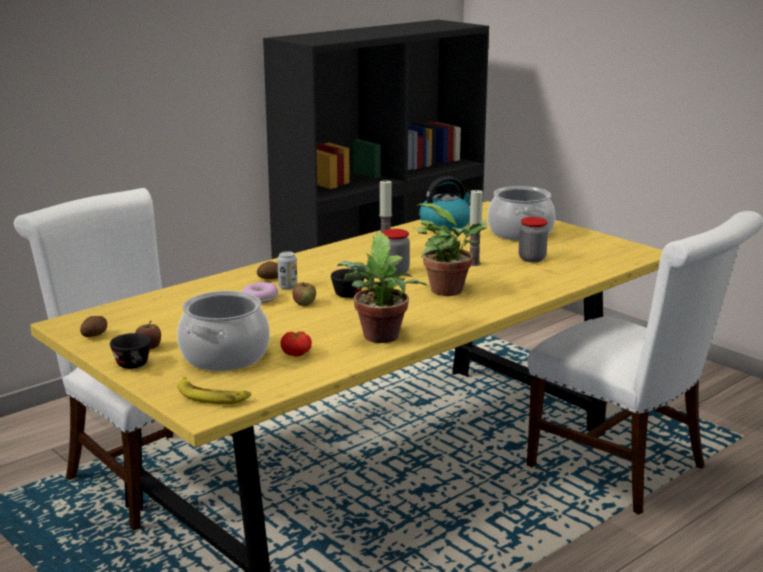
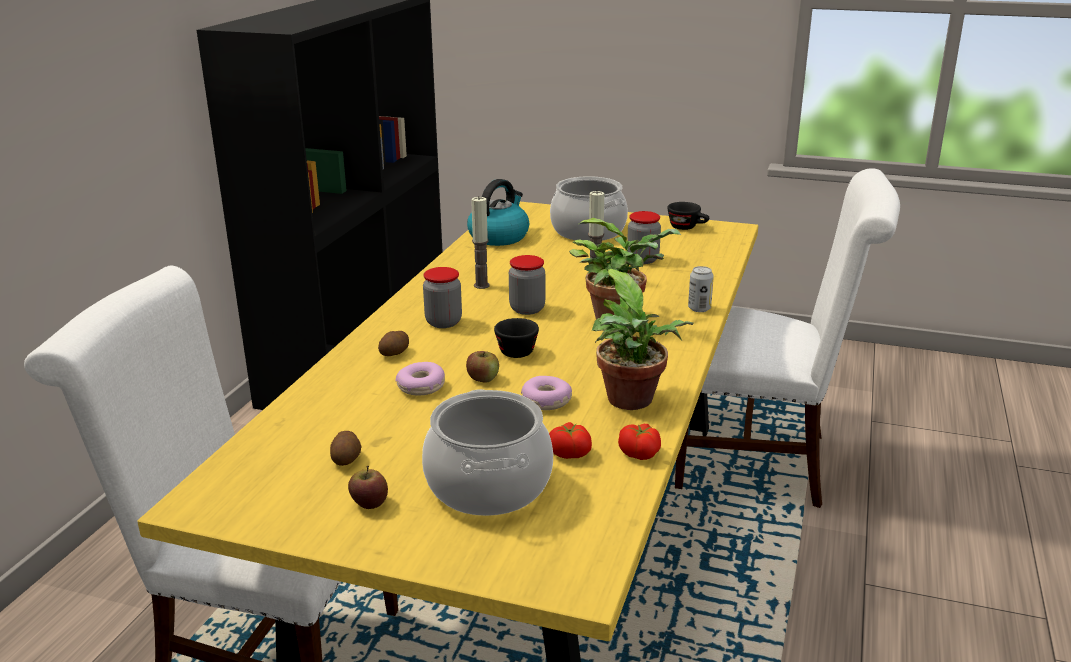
camera: 30 degrees left, 5 degrees up
potato [80,316,107,337] -> potato moved to [330,431,362,466]
black cup [110,333,151,369] -> black cup moved to [667,202,709,230]
banana [177,377,251,404] -> none
can [277,251,297,290] -> can moved to [688,266,714,312]
none -> jar [423,267,462,328]
none -> donut [521,376,572,410]
none -> tomato [618,424,661,460]

